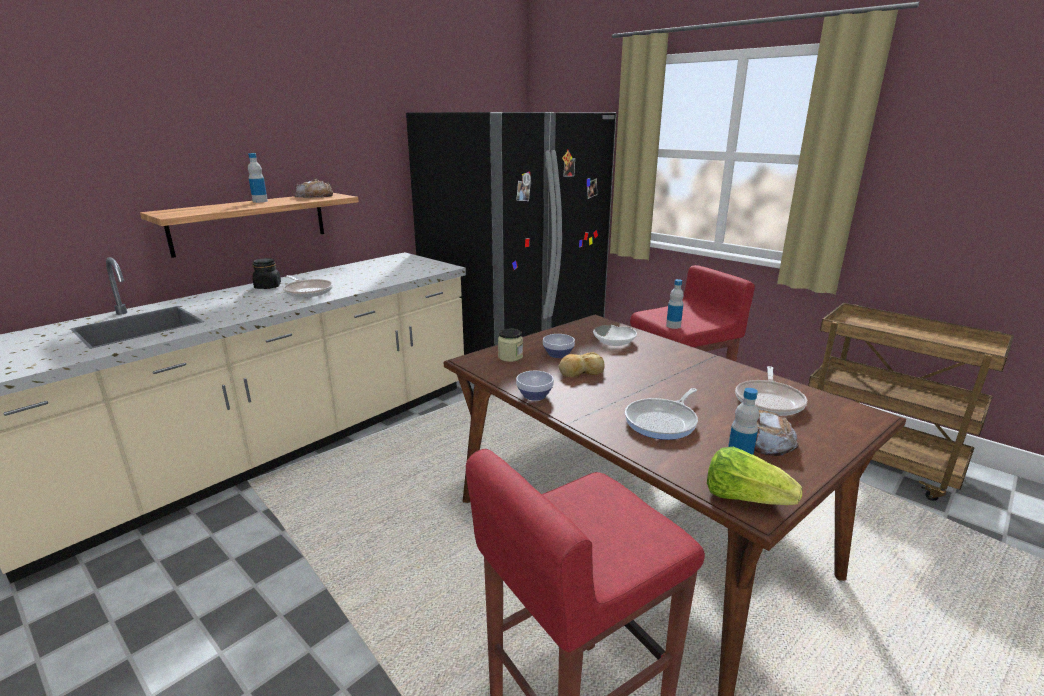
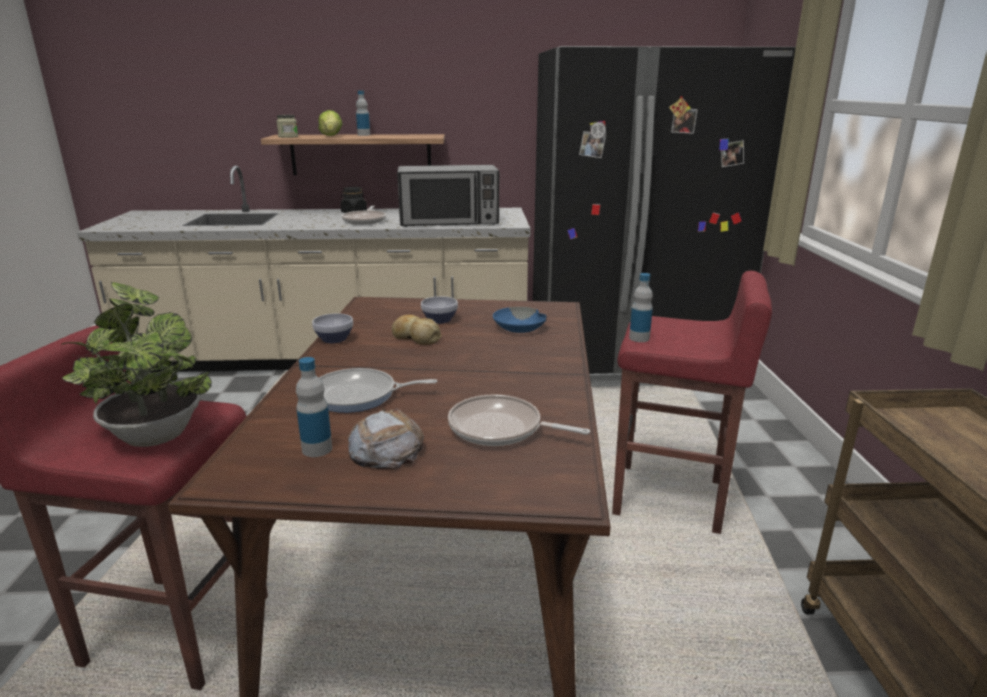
camera: 45 degrees right, 0 degrees up
bread [295,179,333,198] -> none
jar [498,329,523,362] -> jar moved to [276,115,298,138]
white bowl [593,325,637,346] -> blue bowl [493,307,547,333]
lettuce [707,447,802,505] -> lettuce moved to [318,110,343,136]
frying pan [735,366,807,416] -> frying pan turned 45 degrees clockwise [448,394,590,446]
none -> potted plant [61,282,212,447]
none -> microwave [397,165,499,227]

